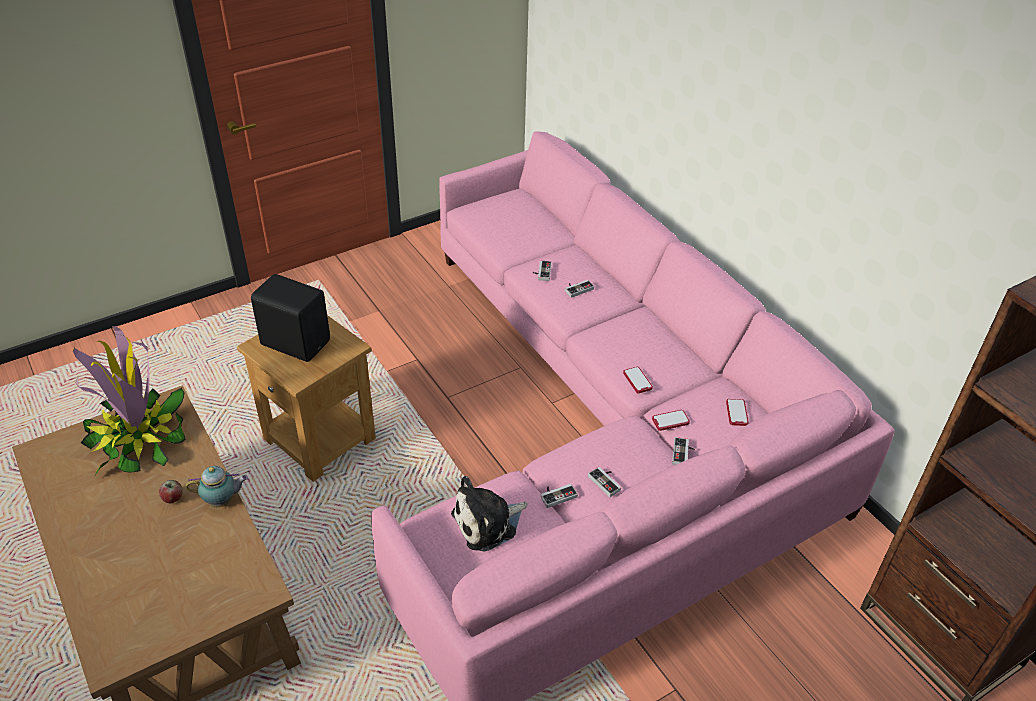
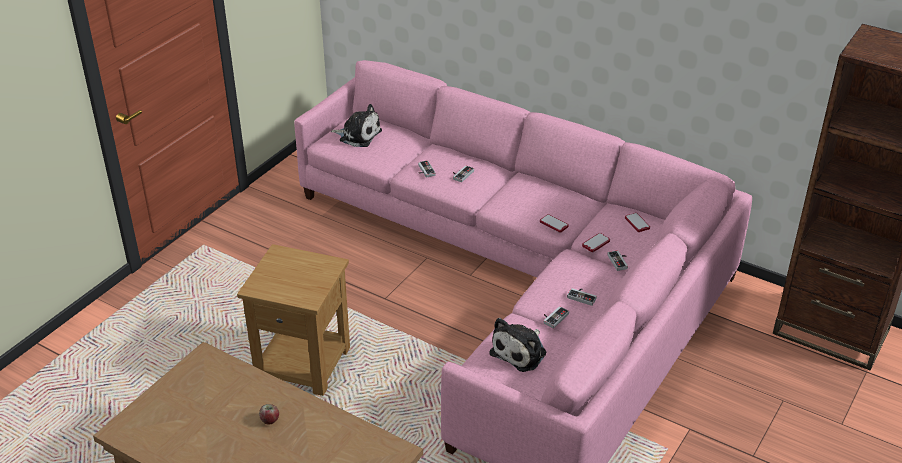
camera: 25 degrees left, 5 degrees down
potted plant [73,326,186,475] -> none
teapot [185,466,248,507] -> none
black speaker [251,274,330,362] -> none
none -> plush toy [330,104,382,147]

